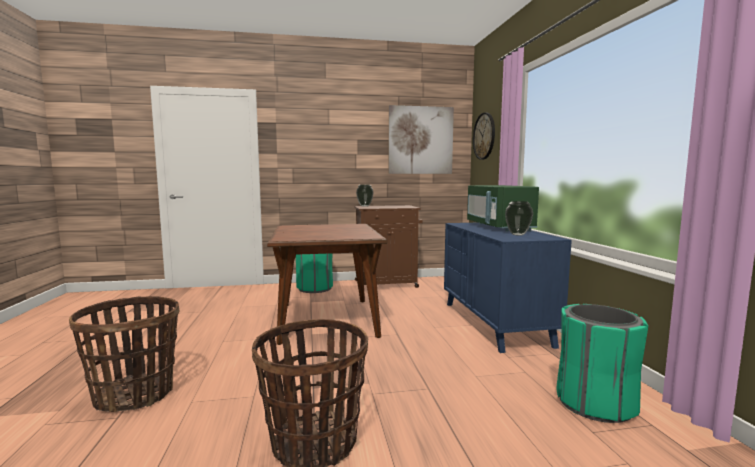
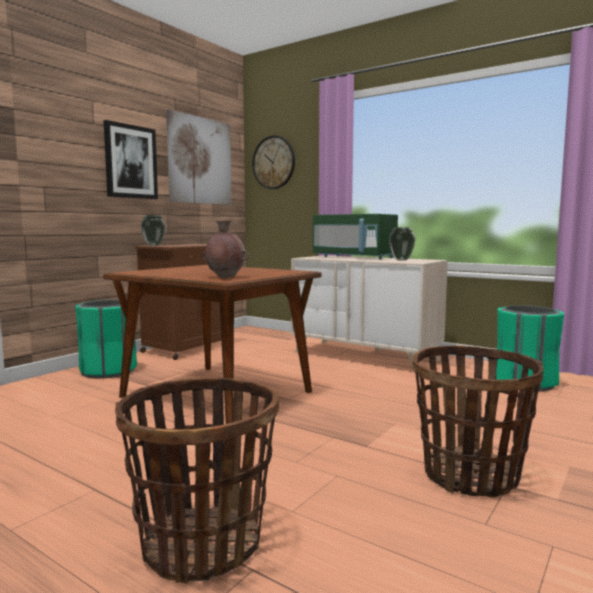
camera: 45 degrees left, 0 degrees up
blue dresser [444,223,572,353] -> beige dresser [291,255,448,372]
none -> picture [104,120,158,199]
none -> brown vase [202,221,249,278]

